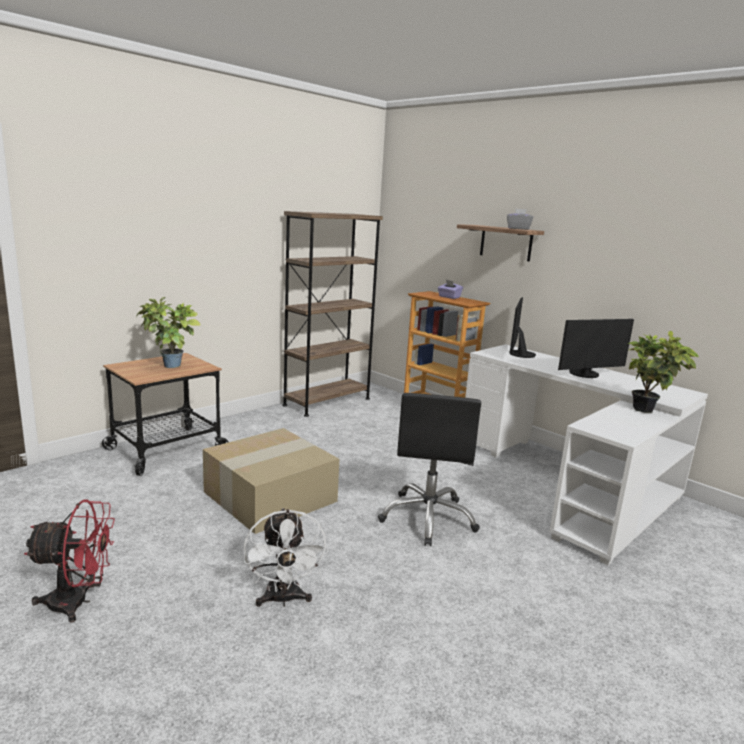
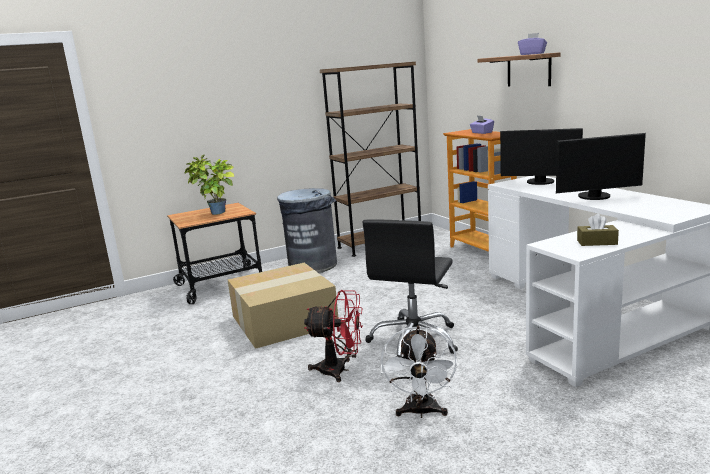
camera: 20 degrees right, 0 degrees up
red fan [24,500,115,623] -> red fan moved to [304,290,363,382]
white fan [243,508,328,607] -> white fan moved to [381,326,458,418]
grey tissue box [507,209,533,230] -> purple tissue box [518,33,547,55]
monitor [509,297,536,358] -> monitor turned 105 degrees counterclockwise [500,128,583,185]
potted plant [627,330,699,413] -> none
none -> grey trash can [277,188,337,273]
none -> brown tissue box [577,214,619,246]

